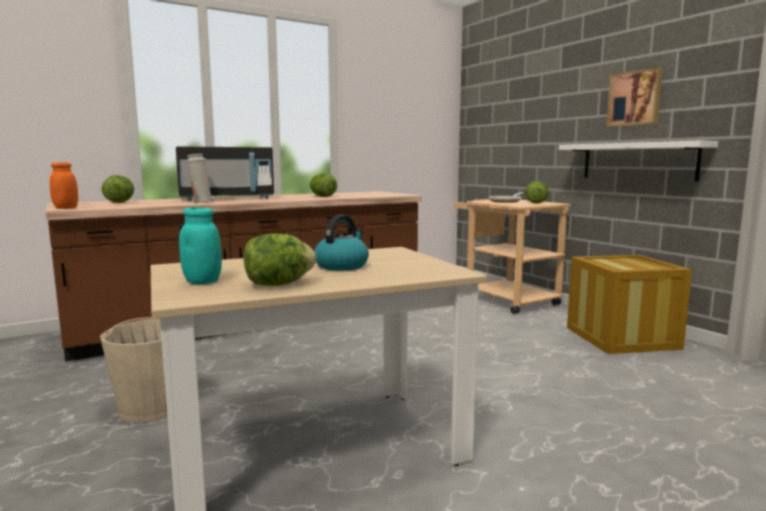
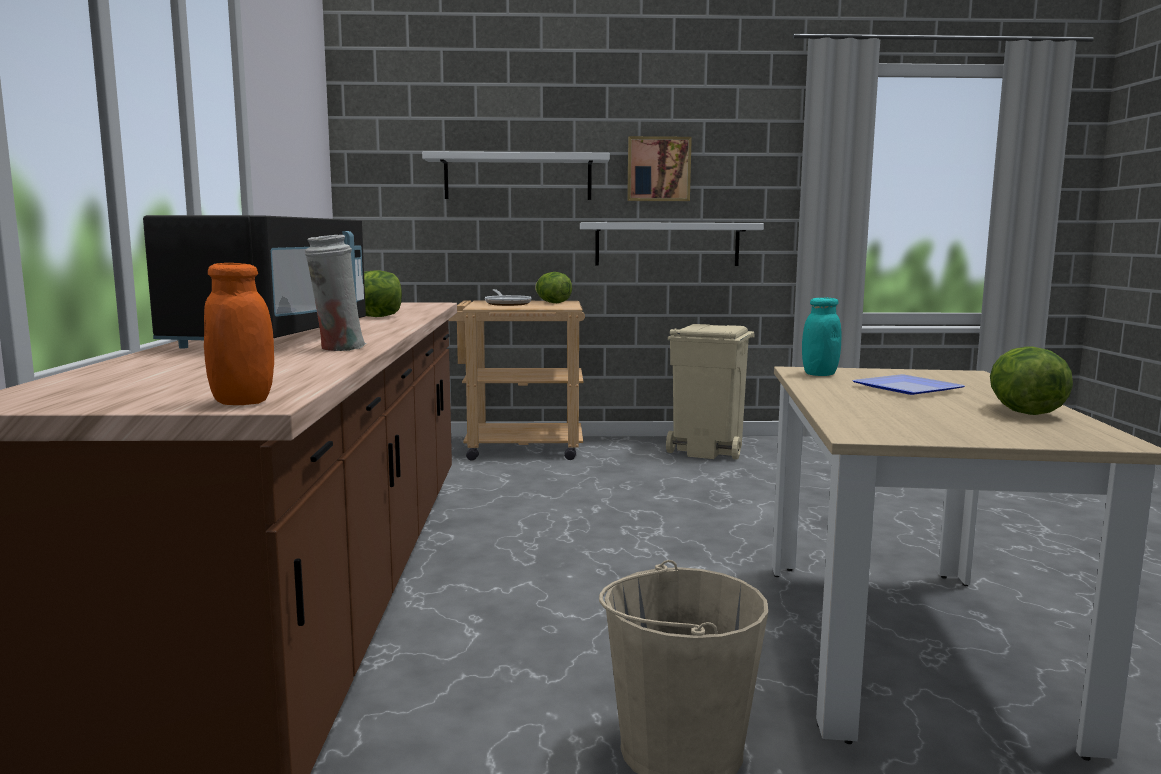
camera: 60 degrees left, 0 degrees up
lettuce [102,175,134,203] -> none
turquoise jar [179,207,222,284] -> turquoise jar moved to [802,297,841,376]
kettle [314,214,369,271] -> plate [852,374,965,395]
crate [567,255,692,354] -> beige trash can [666,324,755,459]
none -> white shelf [422,151,610,200]

